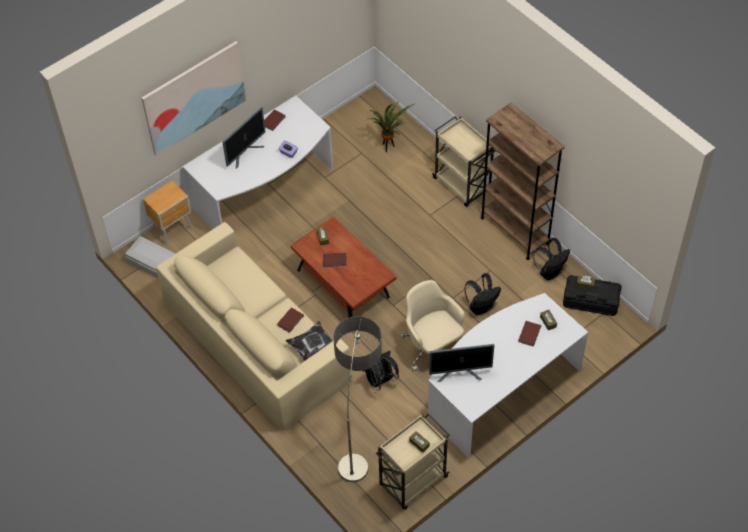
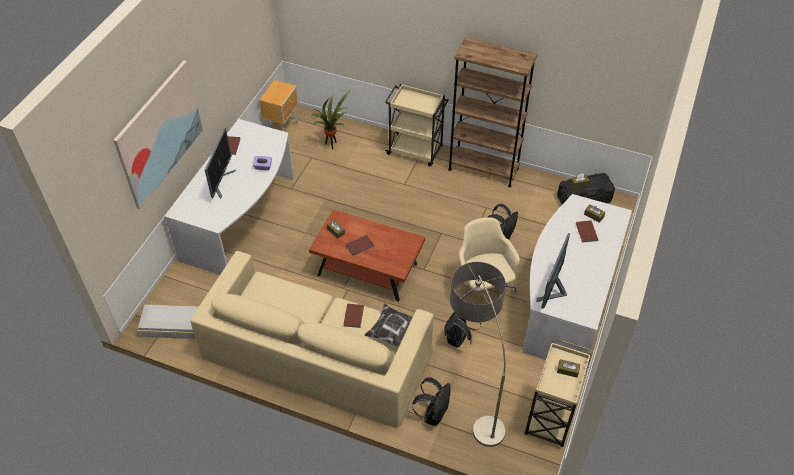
camera: 30 degrees left, 5 degrees down
brown nightstand [143,180,193,245] -> brown nightstand moved to [259,80,299,132]
beige office chair [399,280,465,371] -> beige office chair turned 45 degrees clockwise [454,217,520,302]
monitor [429,344,494,382] -> monitor turned 150 degrees clockwise [536,233,570,309]
black backpack [533,238,570,280] -> black backpack moved to [412,377,450,426]

